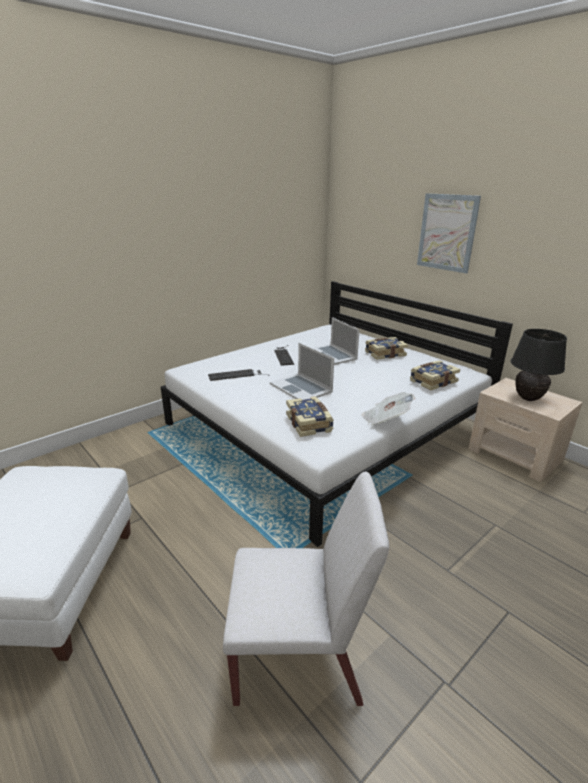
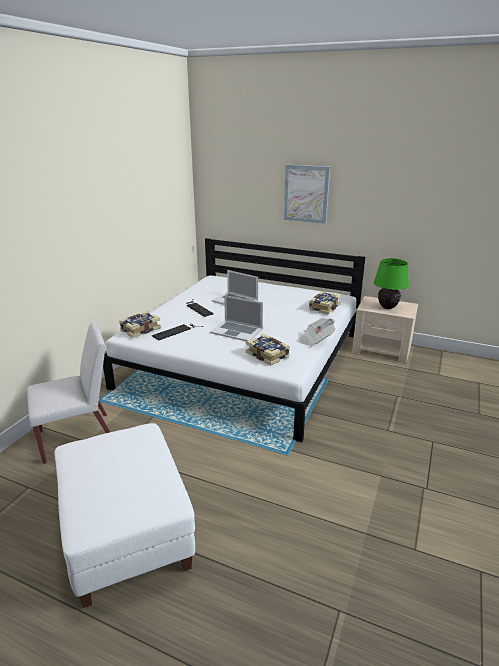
camera: 25 degrees left, 0 degrees up
white chair [223,471,389,706] -> white chair moved to [27,322,110,464]
book [365,337,408,360] -> book moved to [119,311,161,338]
black table lamp [511,329,567,401] -> green table lamp [374,258,409,309]

